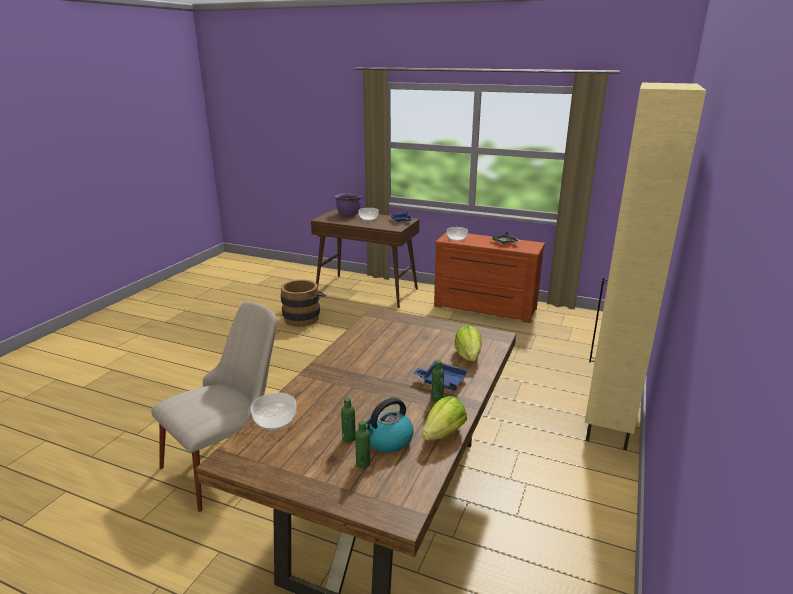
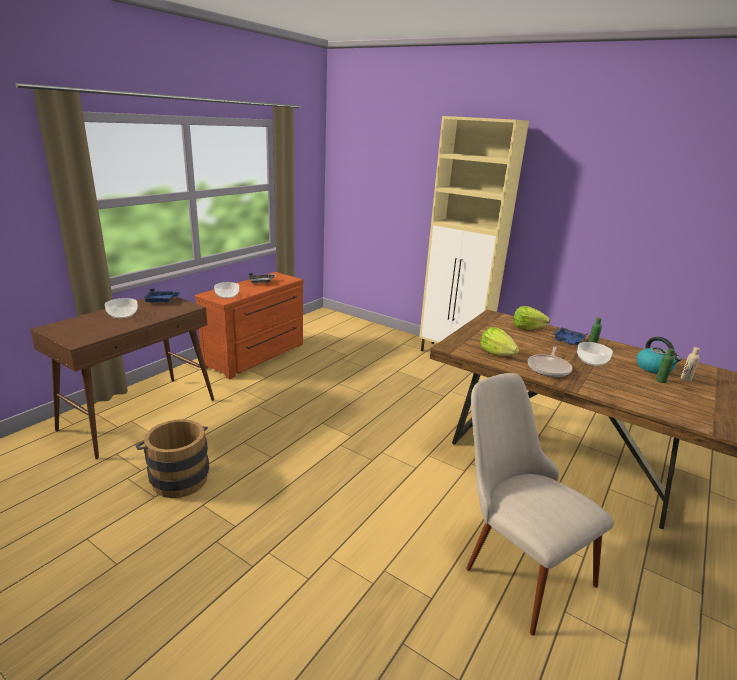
camera: 80 degrees left, 0 degrees up
bowl [251,393,297,430] -> bowl moved to [577,342,613,366]
purple cooking pot [335,193,361,216] -> none
green bottle [355,420,370,468] -> beige bottle [681,347,700,381]
lettuce [422,396,467,441] -> lettuce moved to [480,327,519,356]
none -> frying pan [528,347,572,377]

